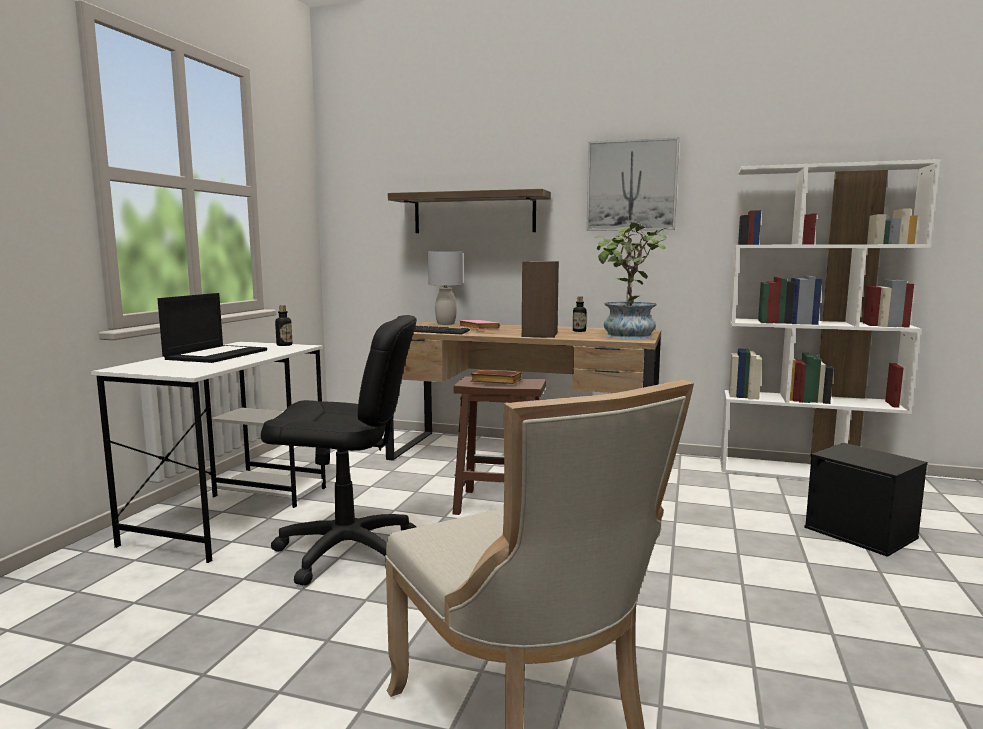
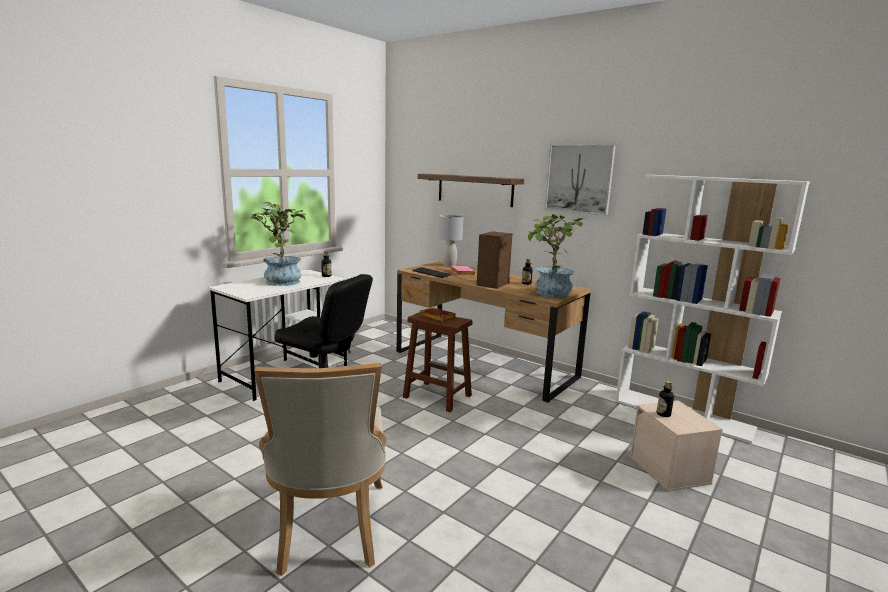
camera: 20 degrees right, 5 degrees up
laptop [158,293,267,363] -> potted plant [245,202,306,286]
black storage box [804,443,928,557] -> beige storage box [630,400,723,491]
none -> bottle [657,381,674,417]

